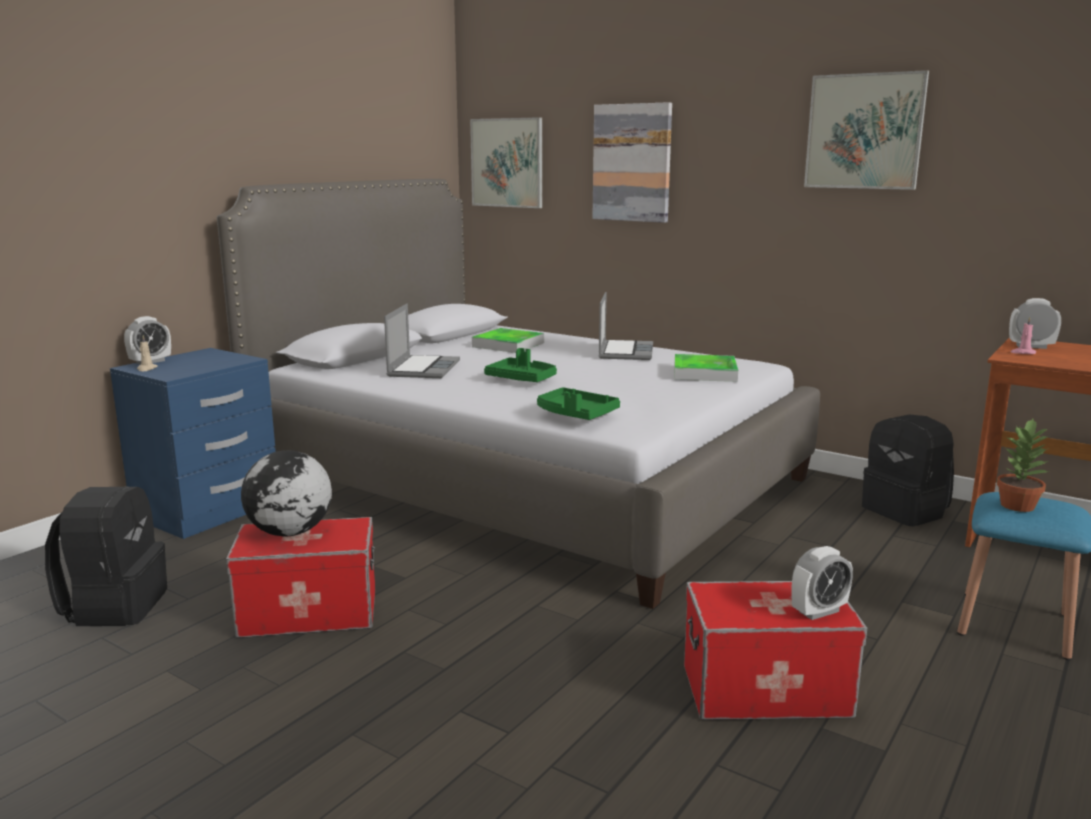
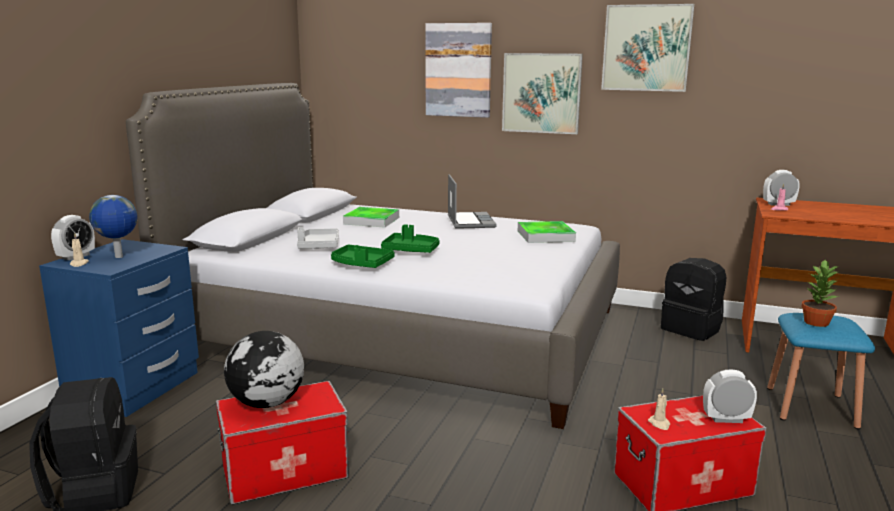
camera: 15 degrees left, 0 degrees up
laptop [384,303,460,378] -> grey tray [297,227,339,249]
picture [470,117,542,208] -> picture moved to [502,53,583,134]
green tray [537,387,620,420] -> green tray moved to [331,245,395,268]
alarm clock [791,546,853,620] -> alarm clock turned 135 degrees counterclockwise [703,370,757,423]
none -> globe [89,195,137,258]
none -> beige candle [648,388,670,430]

